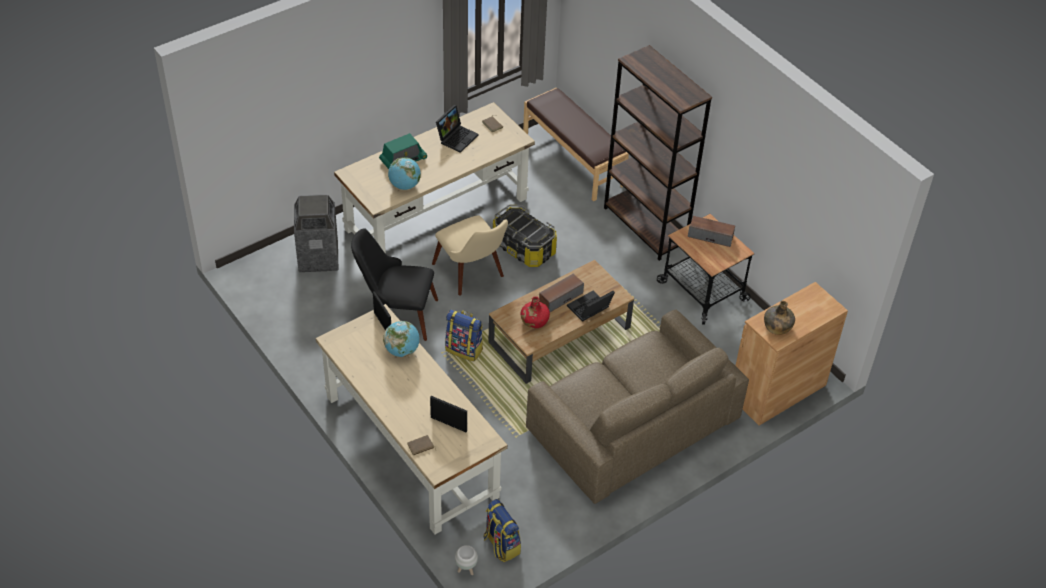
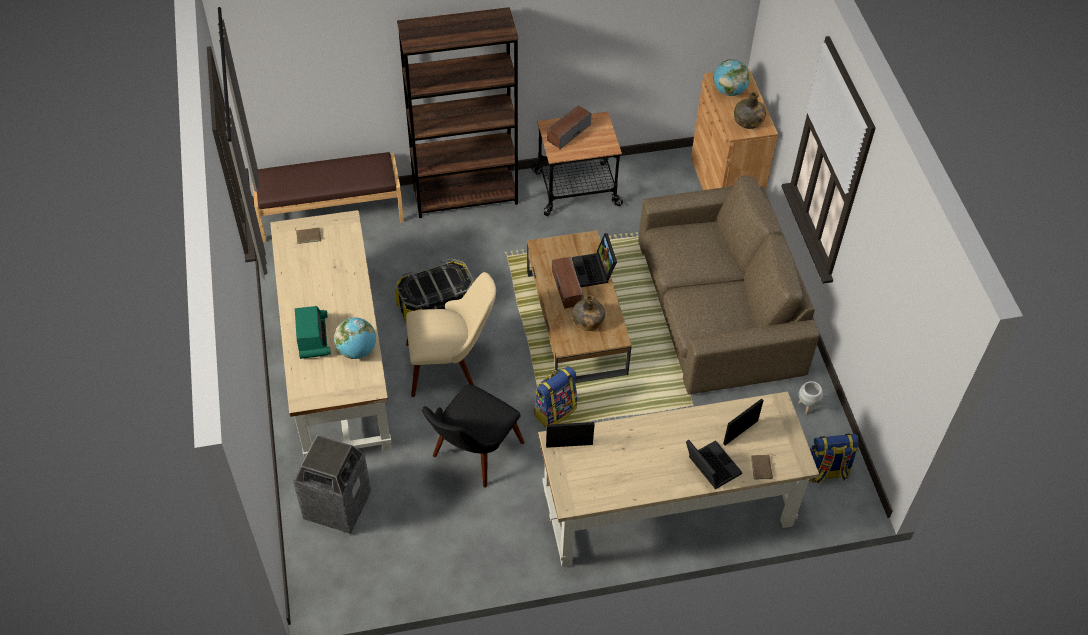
camera: 65 degrees left, 5 degrees up
globe [383,321,420,357] -> globe moved to [713,59,750,96]
laptop [436,105,478,153] -> laptop moved to [686,440,742,489]
white planter [455,545,478,575] -> white planter moved to [798,381,823,414]
red bottle [520,296,550,328] -> green bottle [572,295,605,331]

